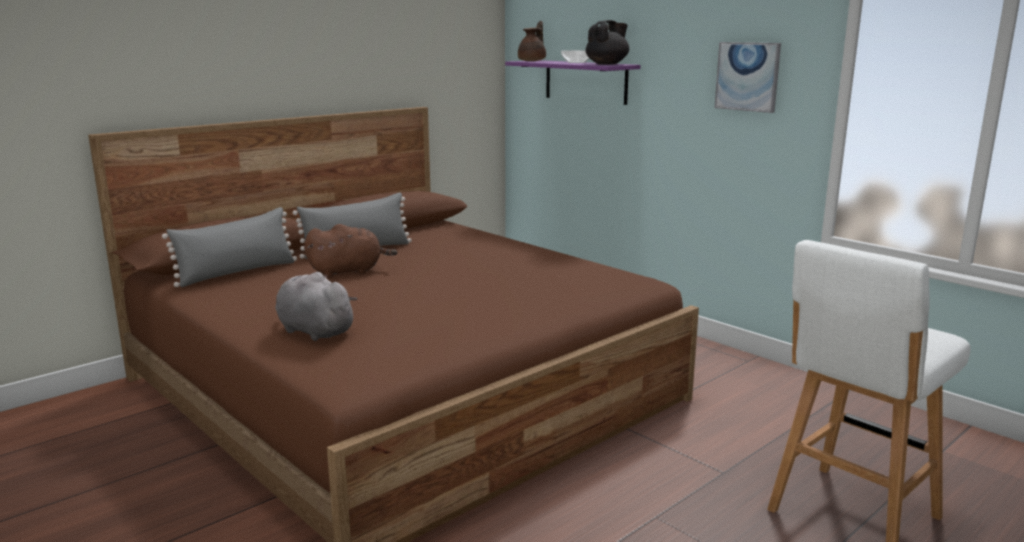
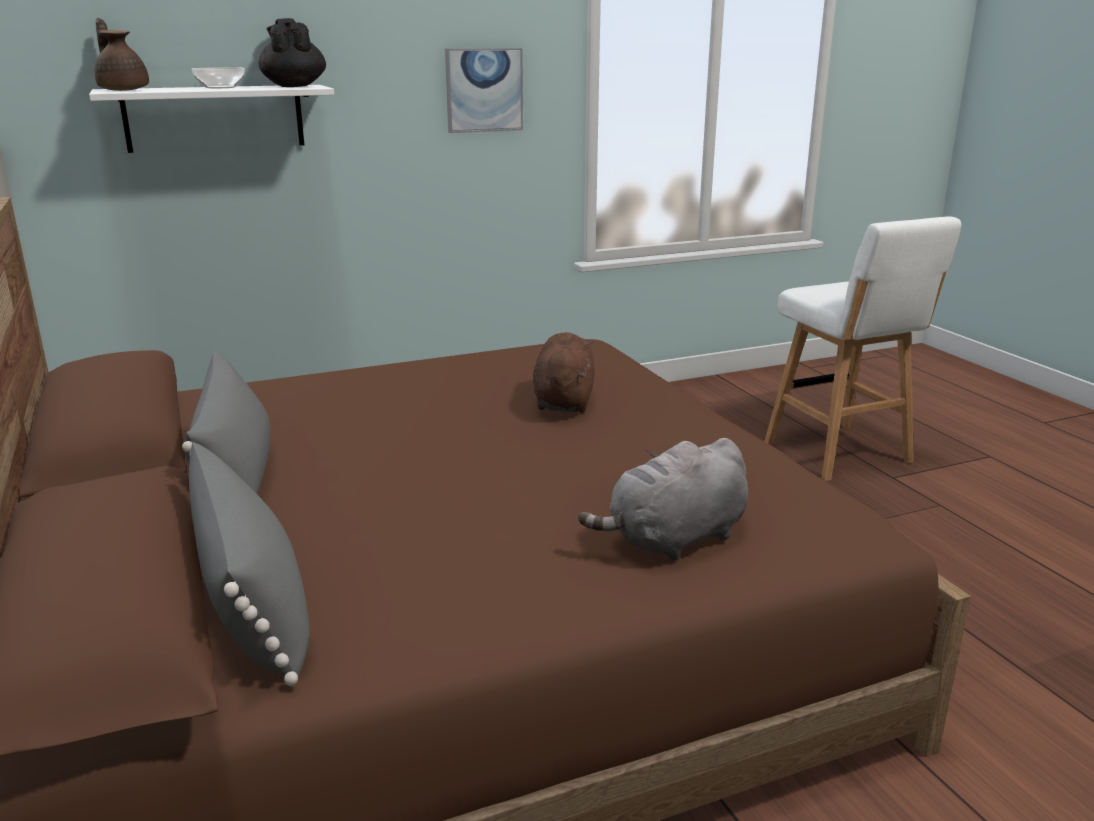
camera: 70 degrees left, 5 degrees up
brown plush toy [304,224,397,277] -> brown plush toy moved to [533,333,595,413]
purple shelf [505,60,640,105] -> white shelf [89,85,334,153]

